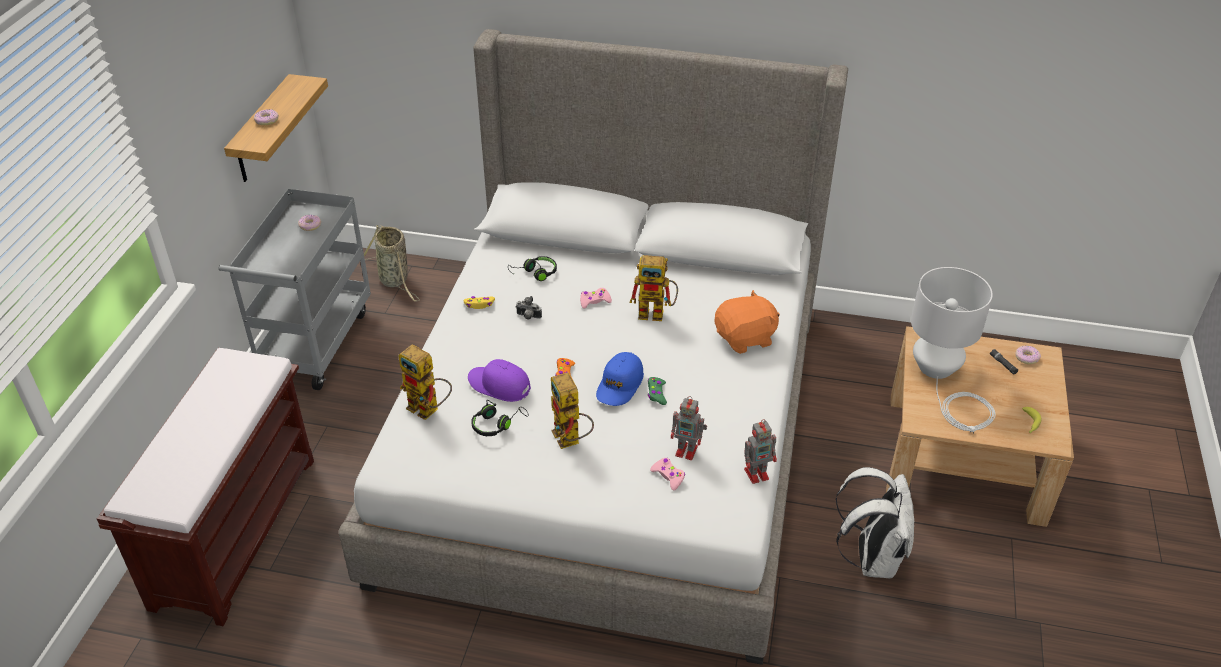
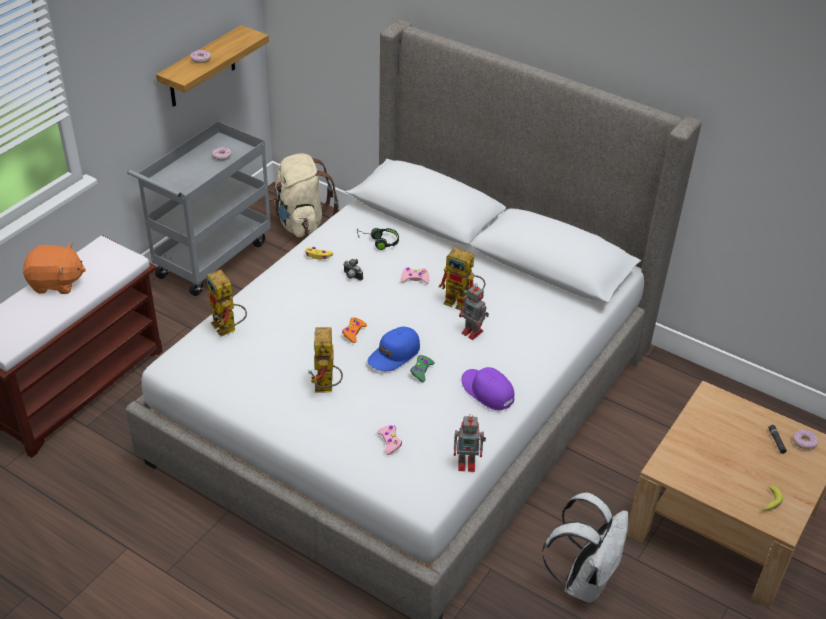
camera: 20 degrees right, 0 degrees up
basket [364,225,420,302] -> beige backpack [269,154,339,237]
purple cap [468,359,531,402] -> purple cap moved to [461,367,514,410]
black headphones [471,400,529,436] -> none
toy robot [671,396,707,460] -> toy robot moved to [459,283,489,340]
orange plush toy [714,290,780,354] -> orange plush toy moved to [23,243,86,294]
white table lamp [911,267,996,434] -> none

